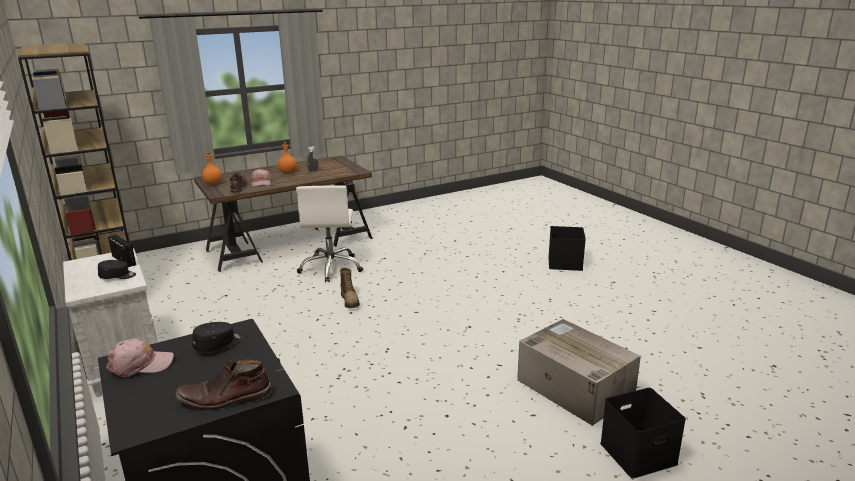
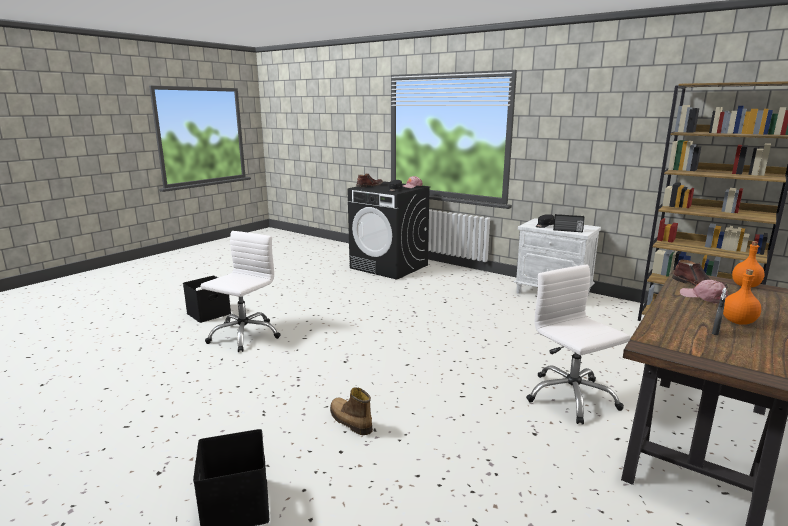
camera: 155 degrees right, 5 degrees down
boot [340,268,360,308] -> boot moved to [330,387,373,435]
cardboard box [517,319,641,426] -> white office chair [200,231,281,352]

